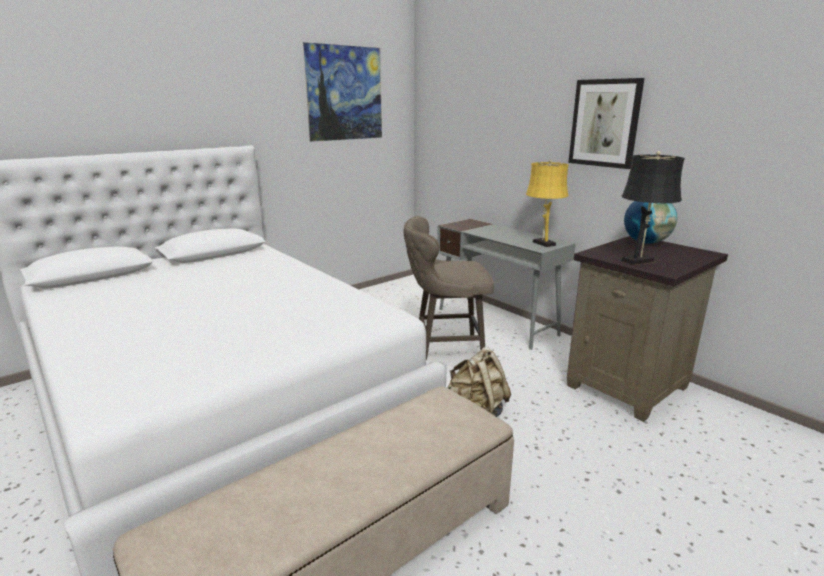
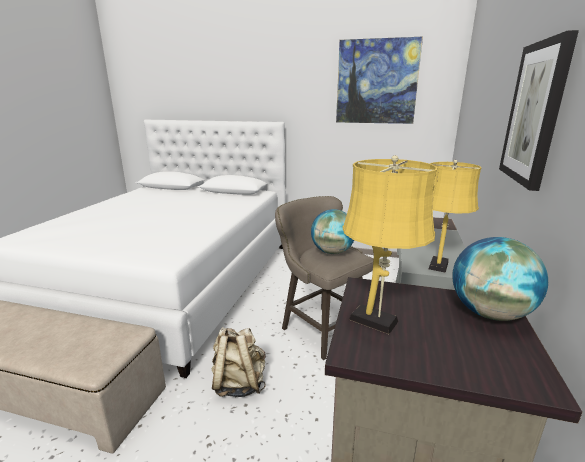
camera: 55 degrees right, 0 degrees up
black table lamp [621,151,685,265] -> yellow table lamp [342,155,437,334]
none -> globe [311,209,354,254]

